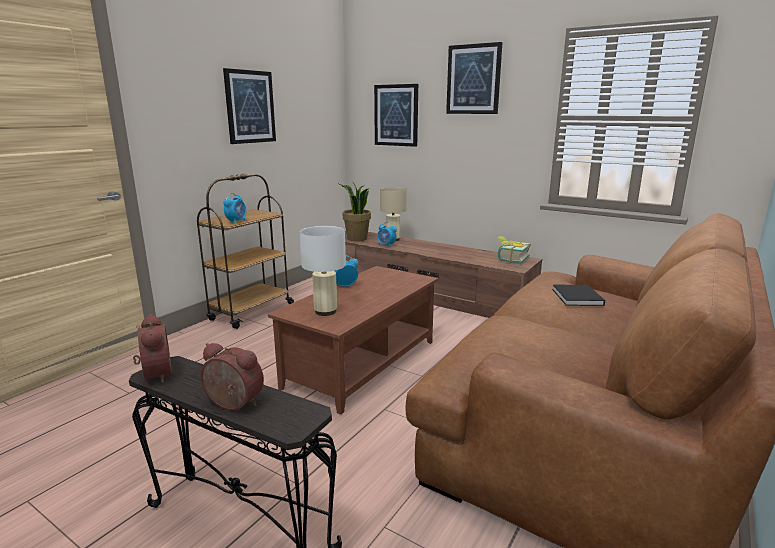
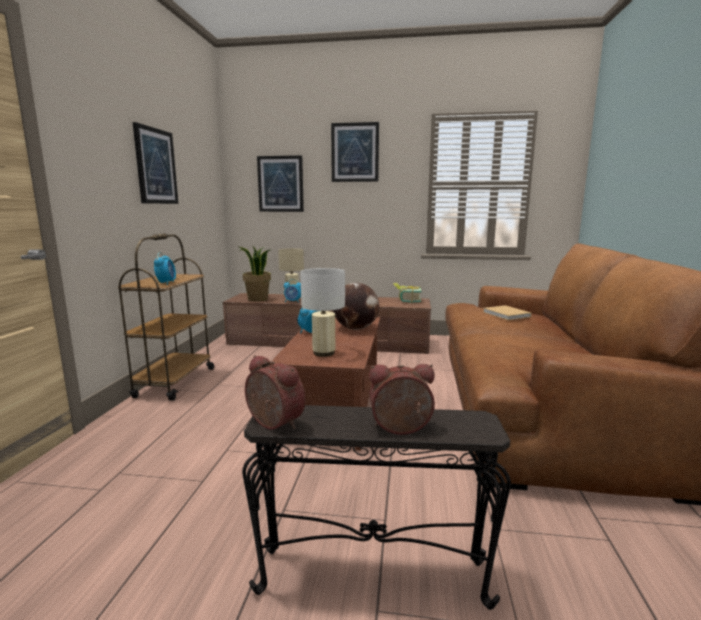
camera: 25 degrees left, 5 degrees down
black book [552,285,605,306] -> beige book [483,305,532,320]
none -> globe [333,283,379,330]

